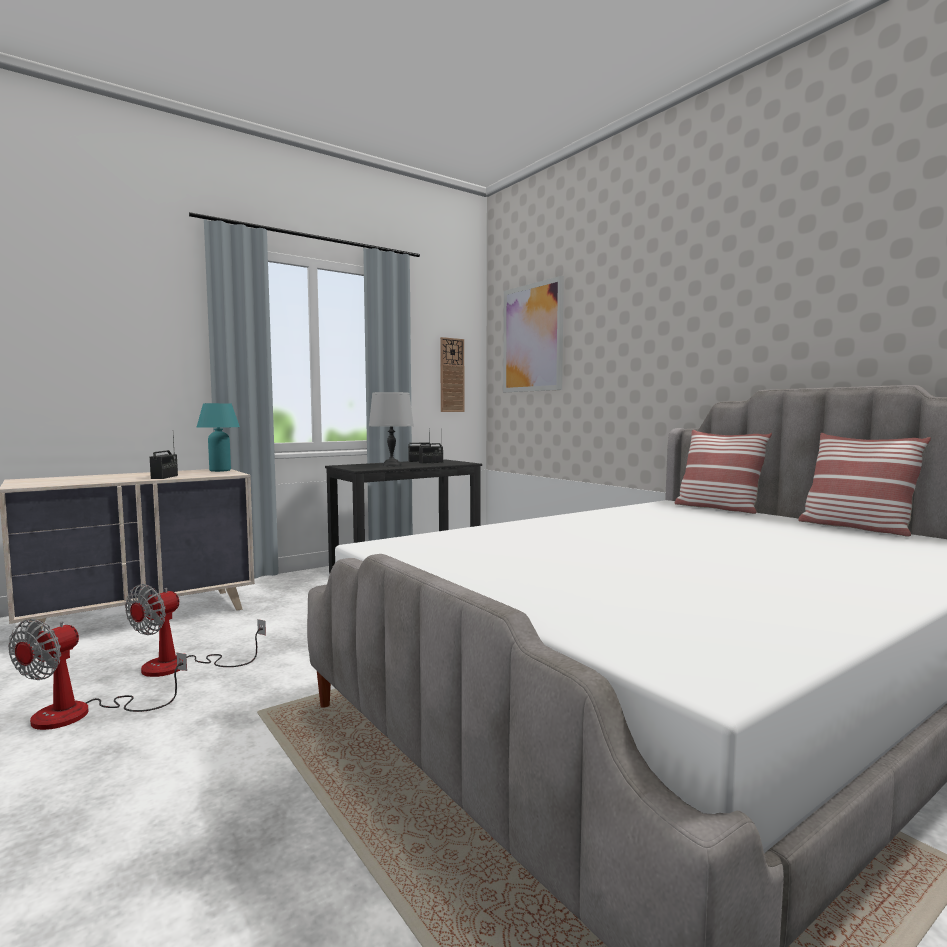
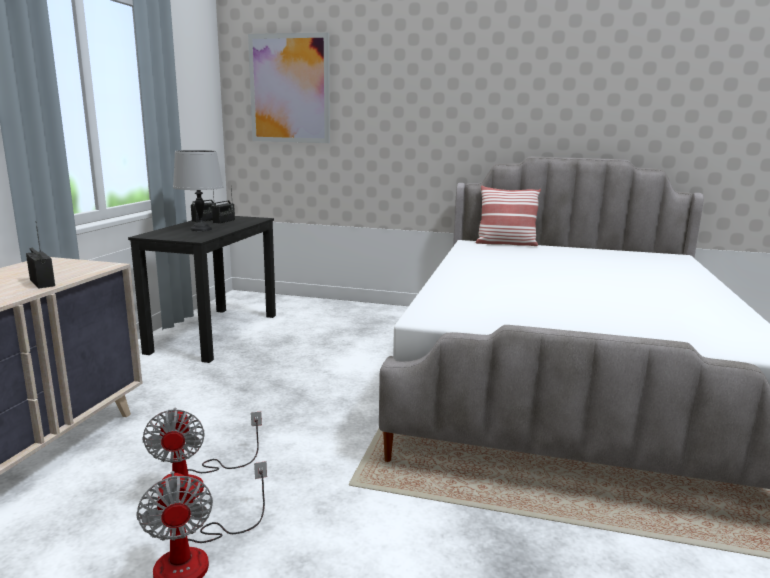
camera: 40 degrees left, 10 degrees up
turquoise table lamp [197,403,240,472] -> none
wall clock [440,337,464,412] -> none
pillow [798,433,931,537] -> none

